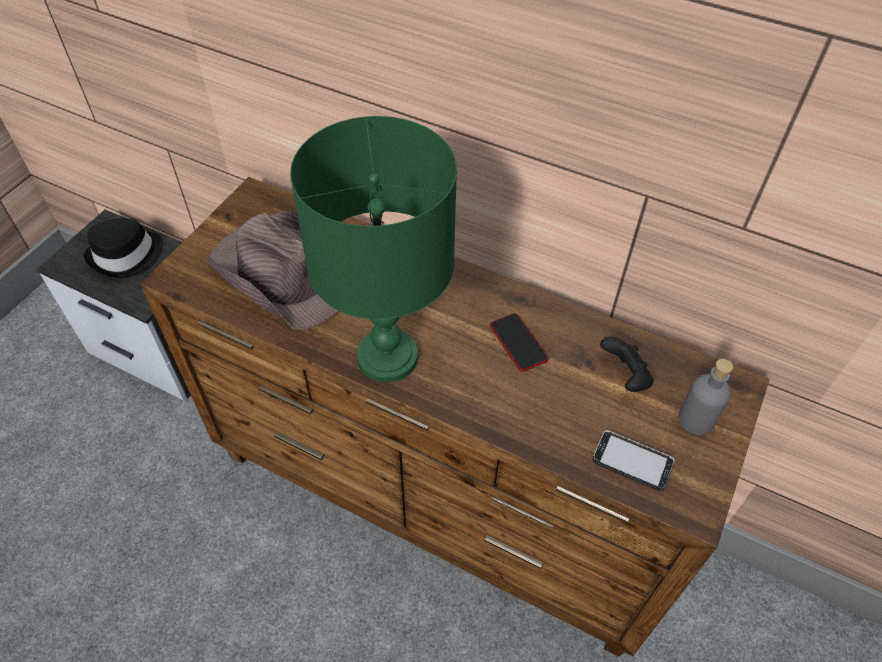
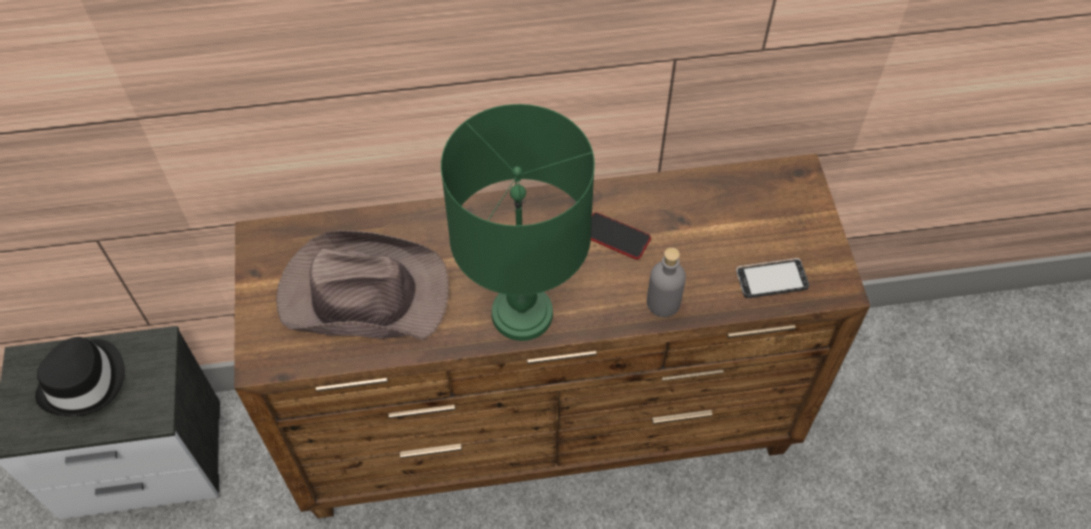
camera: 35 degrees left, 5 degrees up
black game controller [600,337,654,392] -> none
grey bottle [678,359,733,435] -> grey bottle moved to [647,248,686,317]

